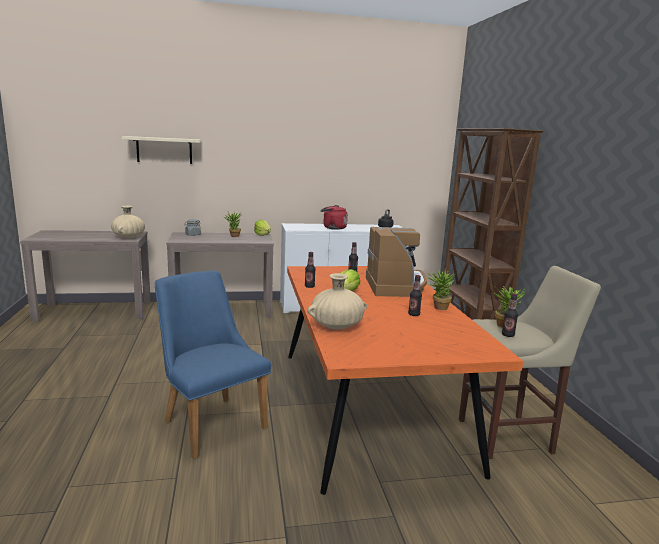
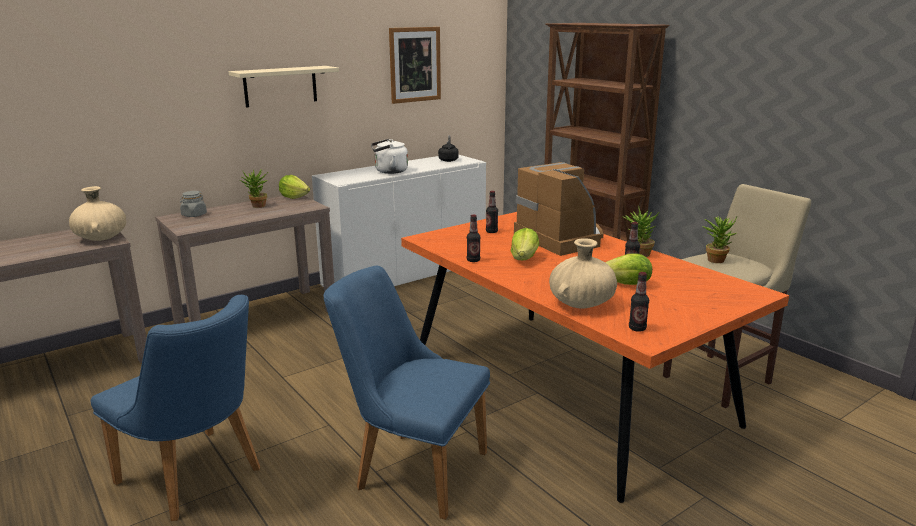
camera: 25 degrees left, 5 degrees up
beige shelf [122,136,201,164] -> beige shelf moved to [229,66,339,108]
red kettle [321,205,348,230] -> white kettle [371,139,408,174]
bottle [502,293,518,337] -> bottle moved to [629,272,649,332]
none -> blue chair [90,295,260,521]
none -> picture [389,27,441,104]
none -> lettuce [605,254,652,285]

